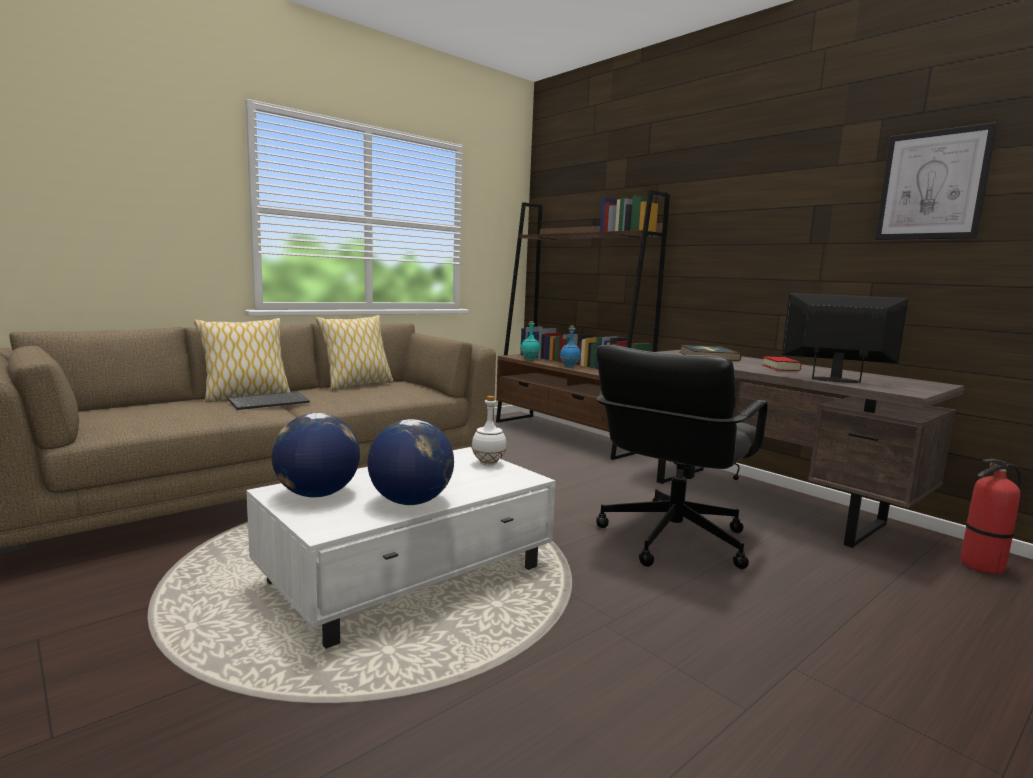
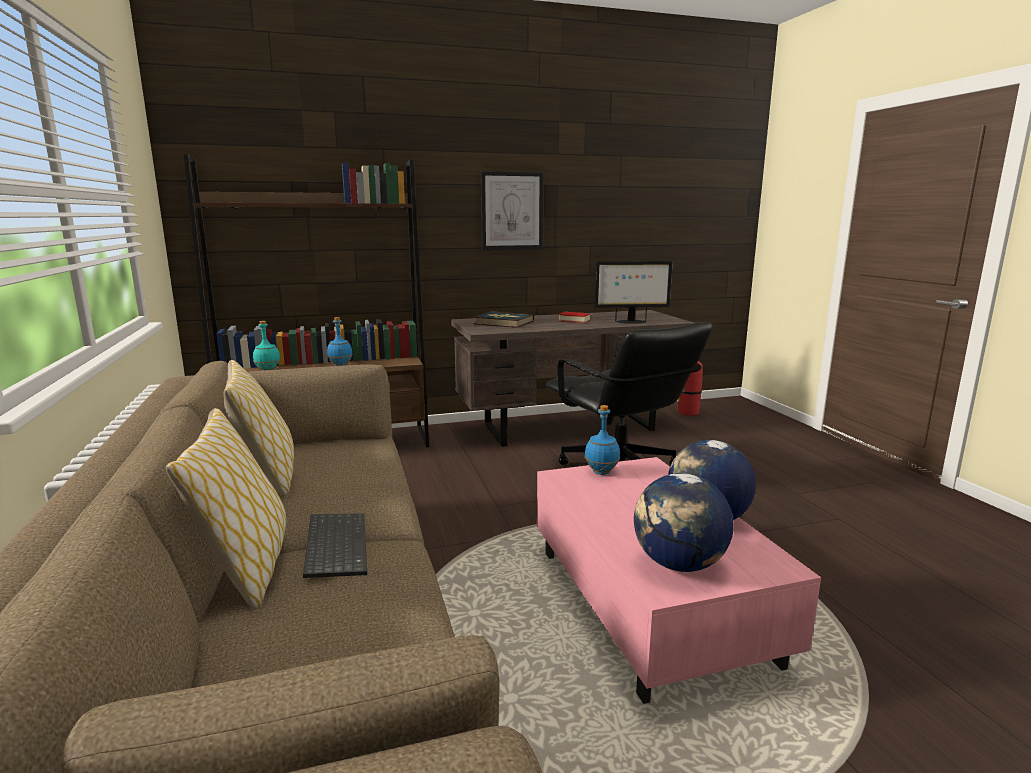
camera: 65 degrees left, 5 degrees up
white coffee table [246,447,555,649] -> pink coffee table [537,457,821,704]
white bottle [472,396,507,466] -> blue bottle [584,405,620,475]
monitor [782,293,908,383] -> monitor turned 135 degrees counterclockwise [594,261,673,324]
picture [875,122,997,240] -> picture moved to [481,171,543,250]

